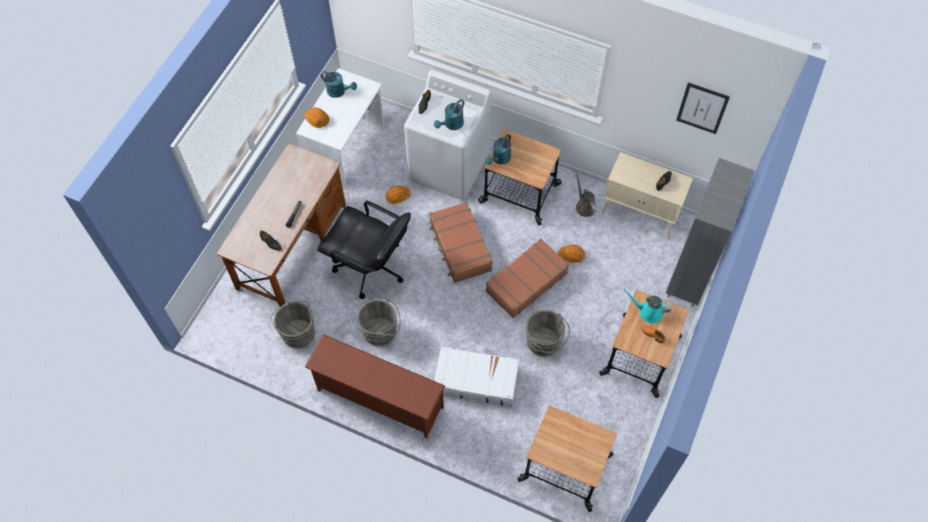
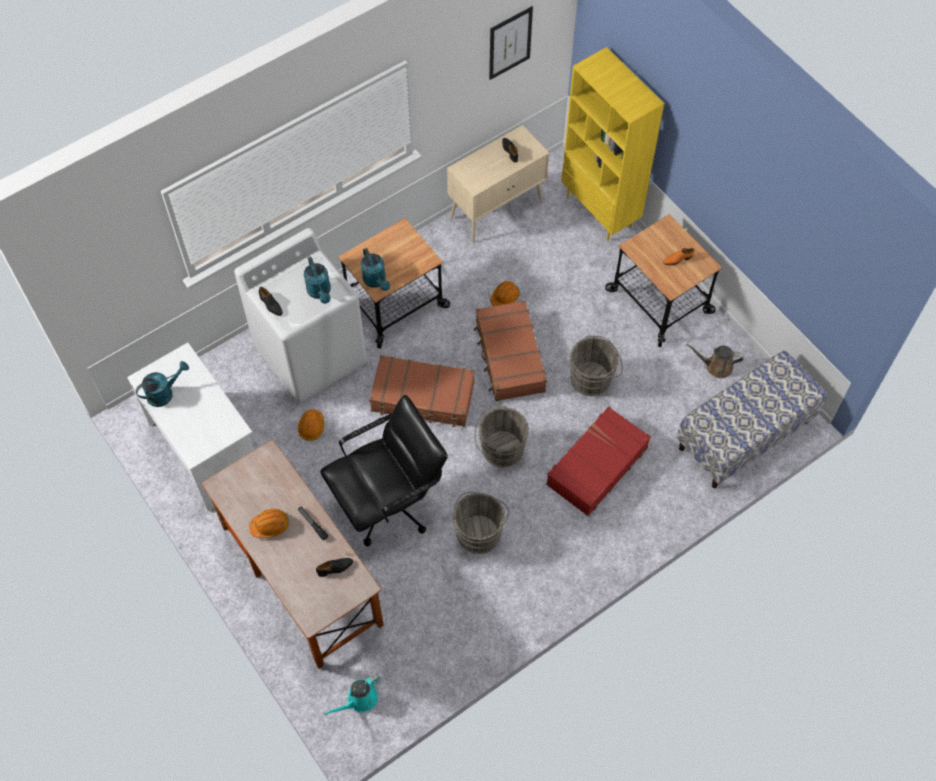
camera: 60 degrees left, 0 degrees up
grey bucket [270,301,315,349] -> grey bucket moved to [474,405,529,467]
orange hard hat [305,107,329,128] -> orange hard hat moved to [249,509,289,538]
brown shoe rack [305,334,445,438] -> none
white suitcase [434,347,519,407] -> red suitcase [546,406,651,516]
cart [517,405,617,512] -> bench [676,350,827,488]
brown watering can [576,172,596,217] -> brown watering can moved to [687,344,744,378]
turquoise watering can [623,289,672,323] -> turquoise watering can moved to [324,674,380,715]
grey bookcase [666,158,755,307] -> yellow bookcase [561,47,664,241]

